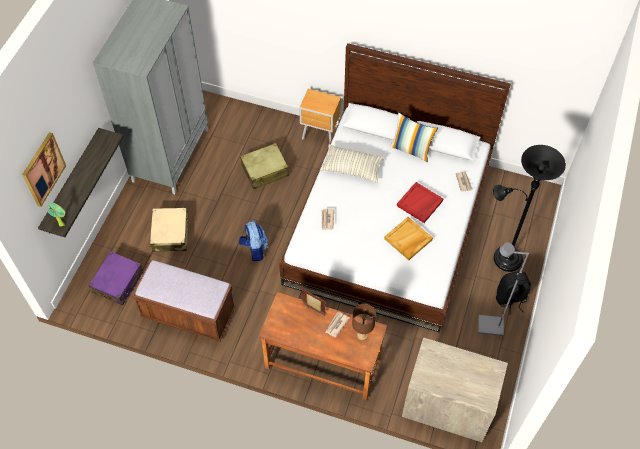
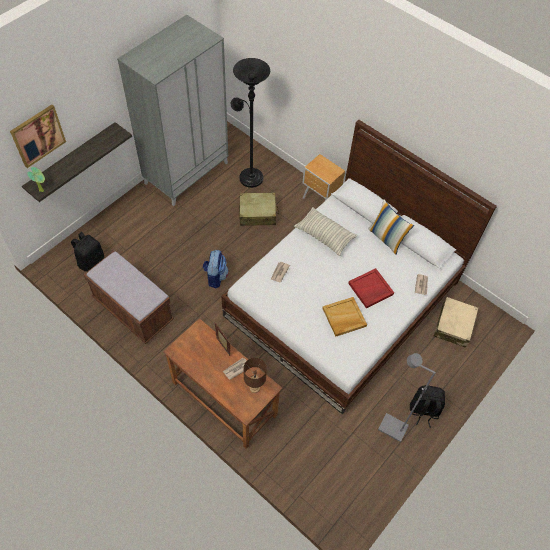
camera: 20 degrees right, 0 degrees up
purple suitcase [89,251,144,305] -> black backpack [71,232,104,272]
beige suitcase [150,208,189,252] -> beige suitcase moved to [434,297,479,347]
dresser [402,337,508,442] -> none
black floor lamp [493,145,566,272] -> black floor lamp moved to [231,58,270,188]

